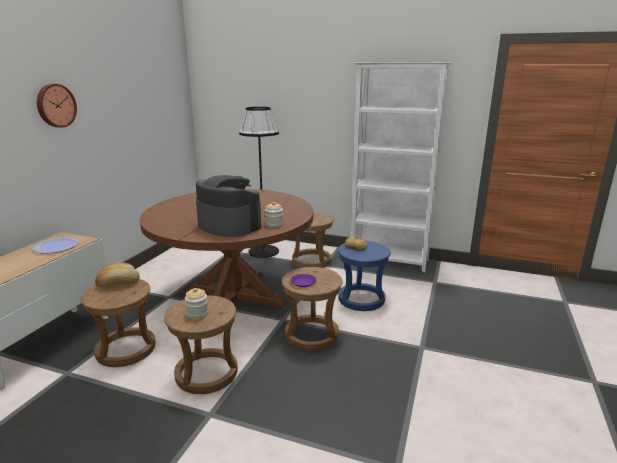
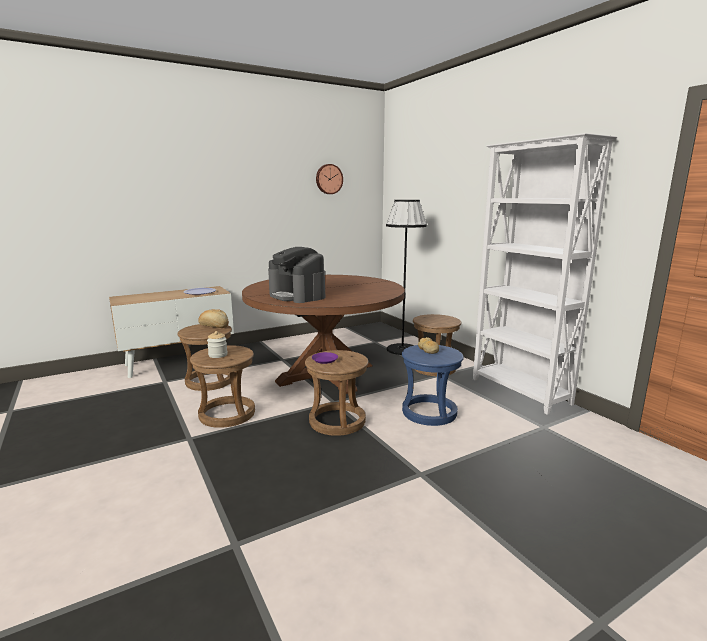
camera: 40 degrees right, 5 degrees down
wall clock [37,84,77,128] -> wall clock moved to [316,164,343,194]
coffee machine [196,175,261,237] -> coffee machine turned 150 degrees clockwise [268,247,325,303]
jar [265,202,283,228] -> none

